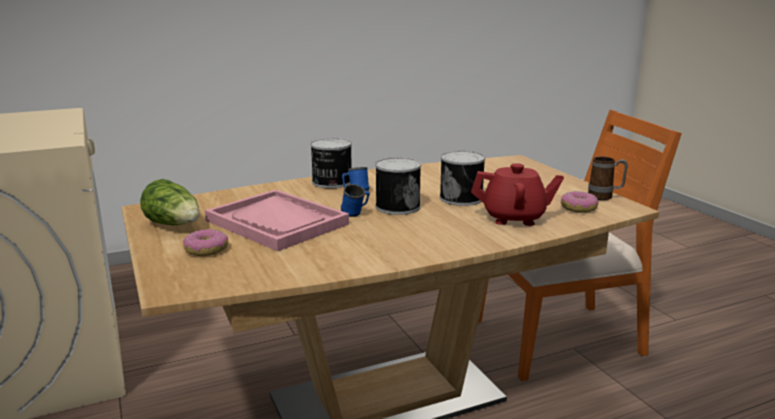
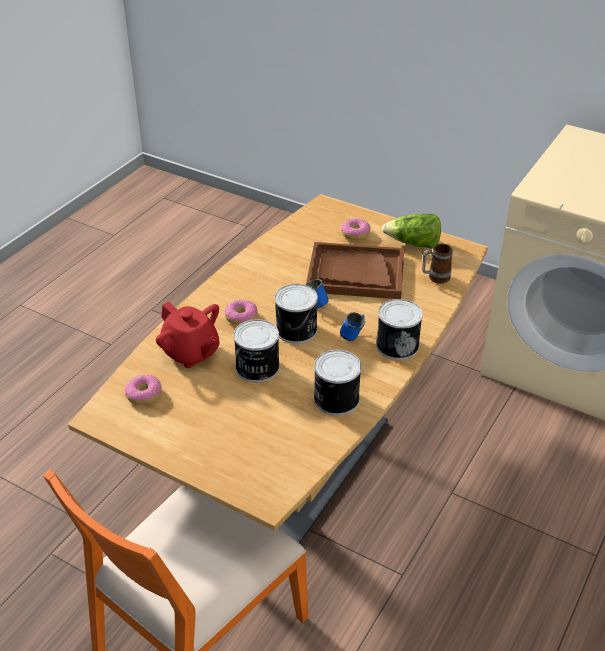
camera: 145 degrees right, 20 degrees up
pink tray [205,189,349,251] -> brown tray [306,242,404,299]
red teapot [471,163,564,226] -> red teapot turned 105 degrees counterclockwise [156,302,220,368]
mug [588,156,628,200] -> mug moved to [422,244,453,284]
none -> donut [225,300,258,325]
none -> can [314,350,361,416]

